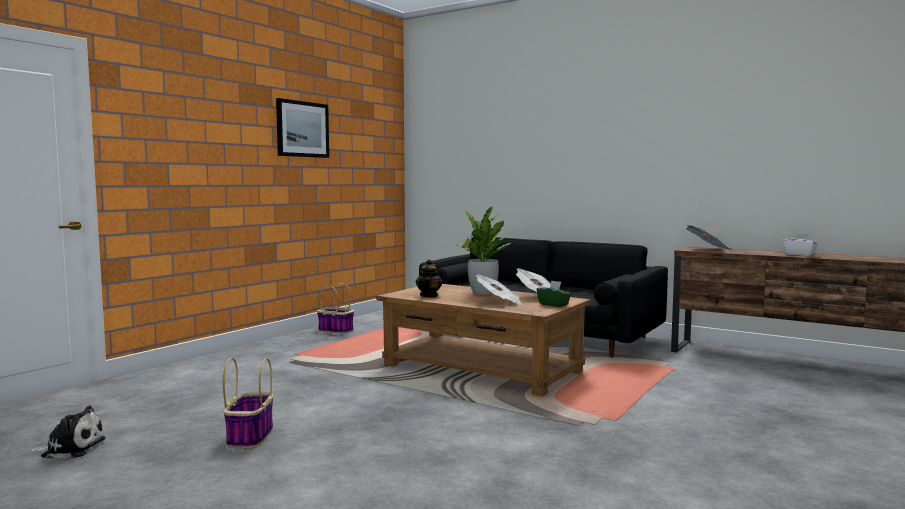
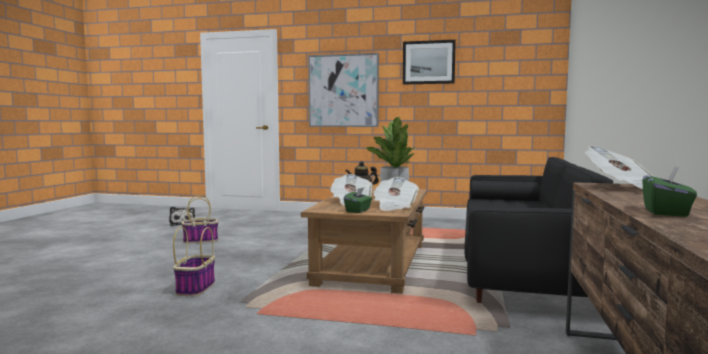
camera: 70 degrees right, 0 degrees up
basket [317,283,354,334] -> basket moved to [173,226,215,296]
white tissue box [783,233,817,256] -> green tissue box [642,165,697,217]
none -> picture [308,53,379,127]

